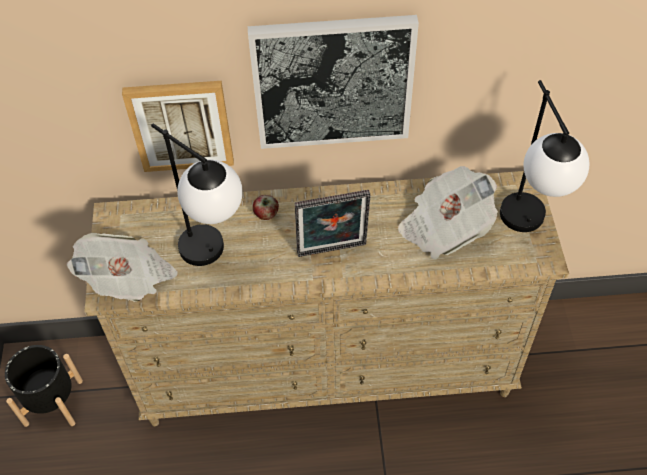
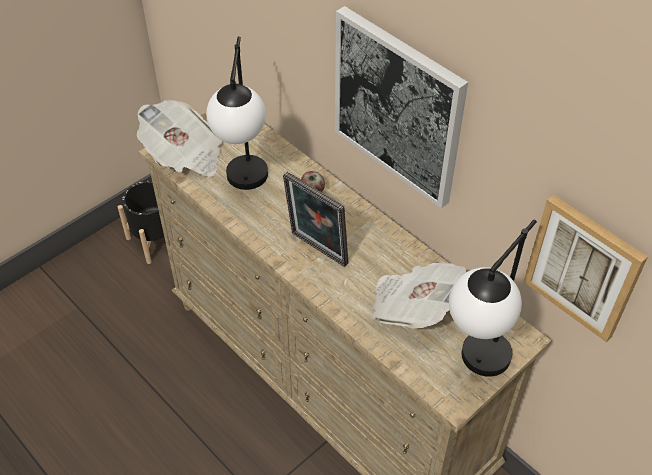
camera: 50 degrees right, 5 degrees down
picture [122,81,234,172] -> picture moved to [524,195,648,342]

